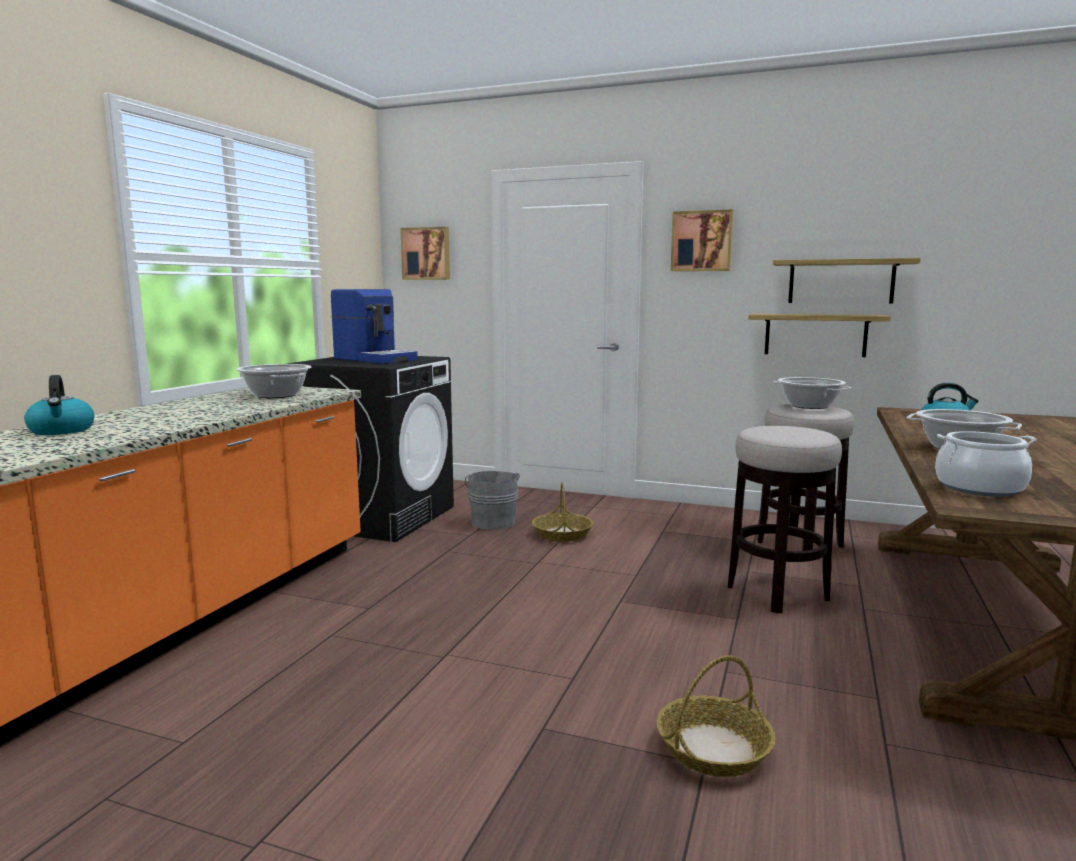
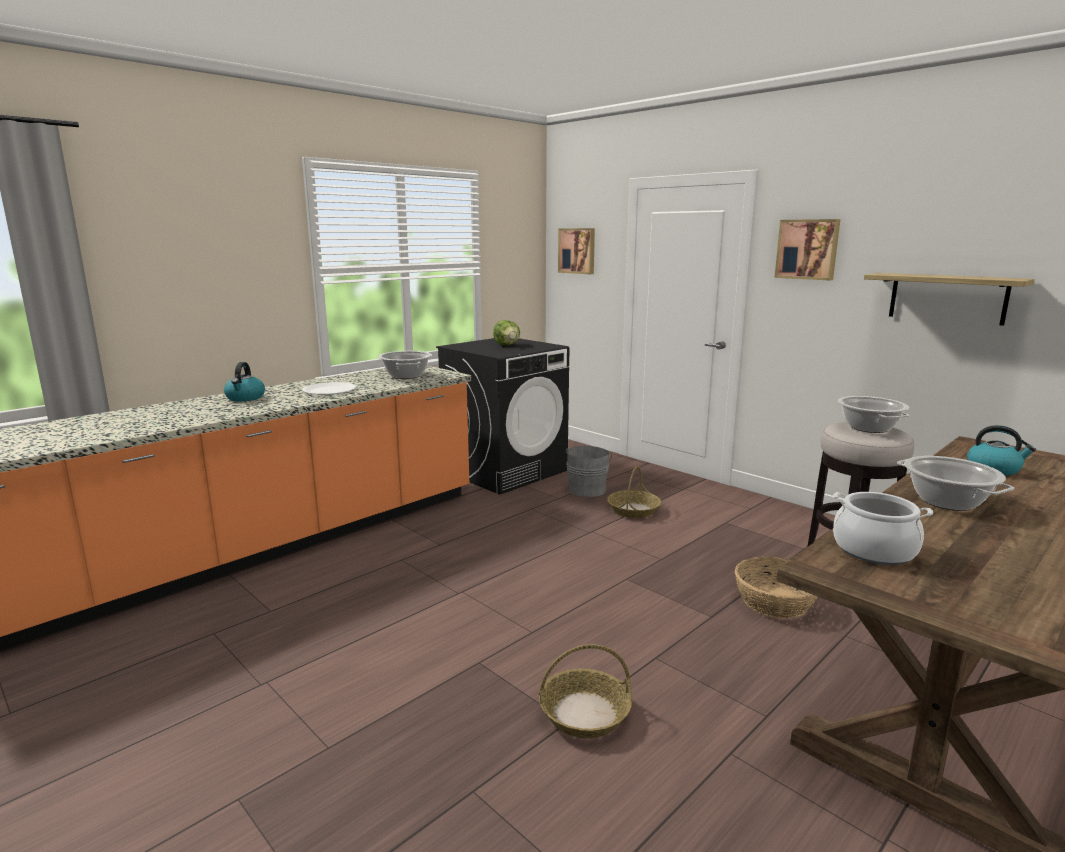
camera: 25 degrees right, 5 degrees up
coffee machine [331,289,418,364] -> lettuce [493,320,520,345]
stool [728,426,842,613] -> basket [735,556,818,619]
shelf [748,314,891,357] -> none
none -> white plate [302,382,356,395]

